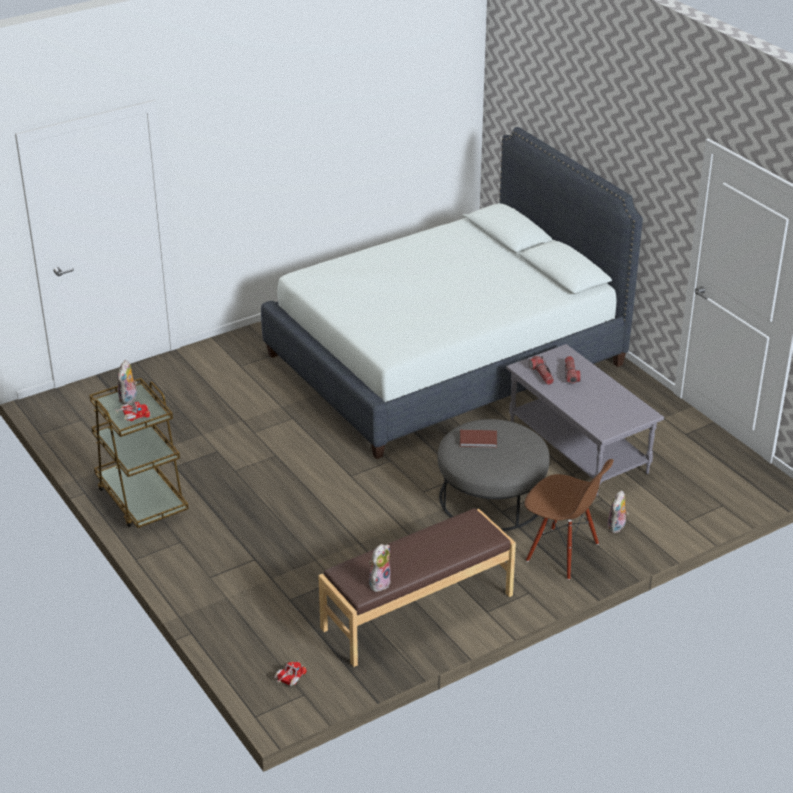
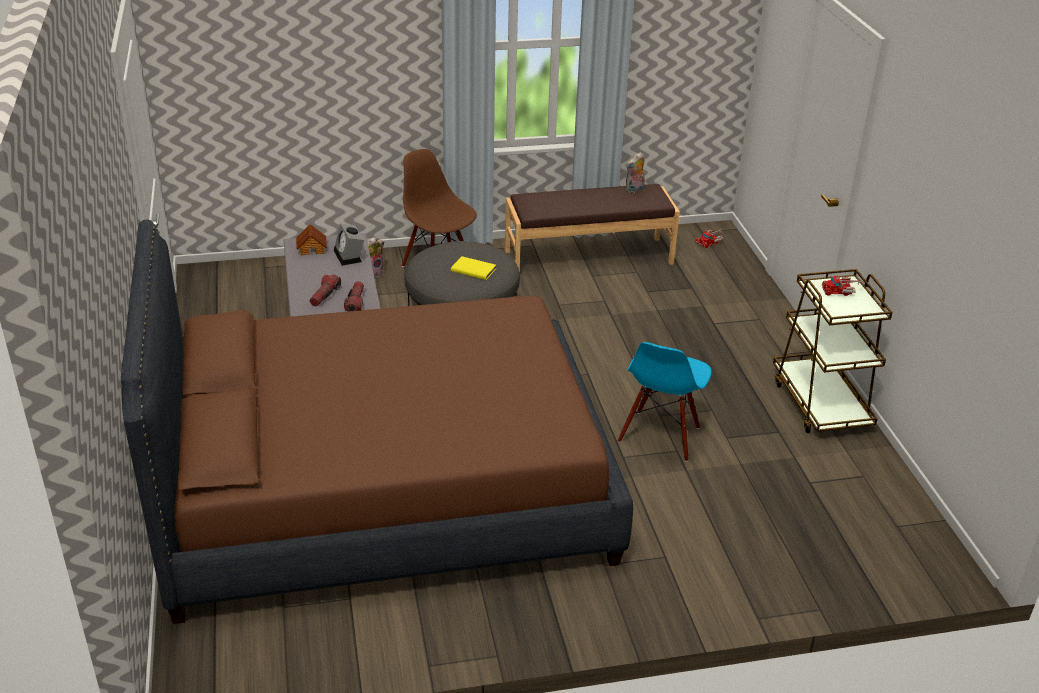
camera: 160 degrees left, 0 degrees up
plush toy [117,360,137,404] -> none
white bed [261,127,643,459] -> brown bed [121,220,633,624]
brown book [460,430,497,448] -> yellow book [451,256,496,280]
none -> toy house [296,224,327,255]
none -> alarm clock [334,224,364,266]
none -> blue chair [618,342,712,462]

